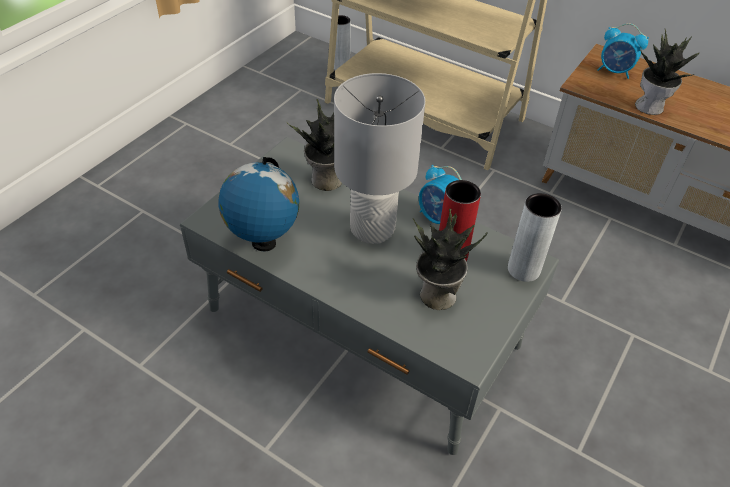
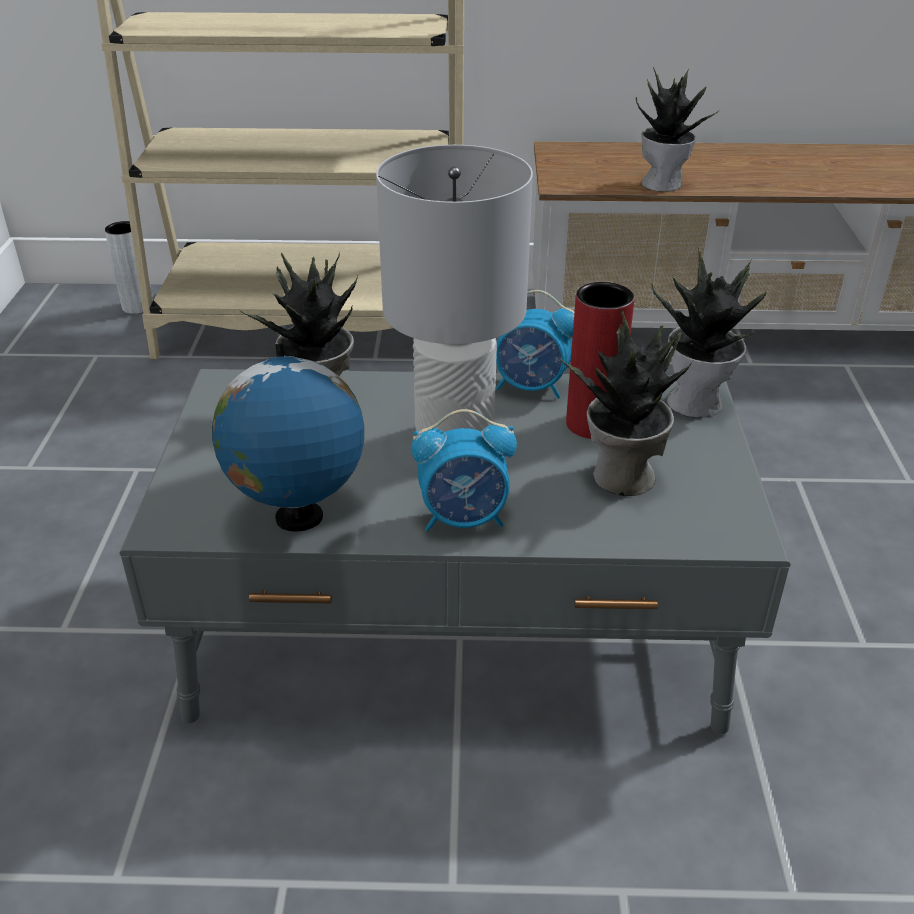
camera: 30 degrees left, 10 degrees down
grey vase [508,193,562,282] -> potted plant [651,247,767,418]
alarm clock [597,23,649,79] -> alarm clock moved to [411,409,517,532]

